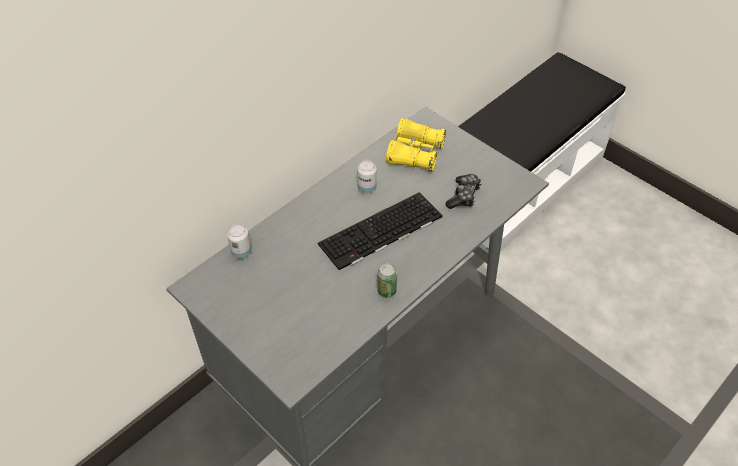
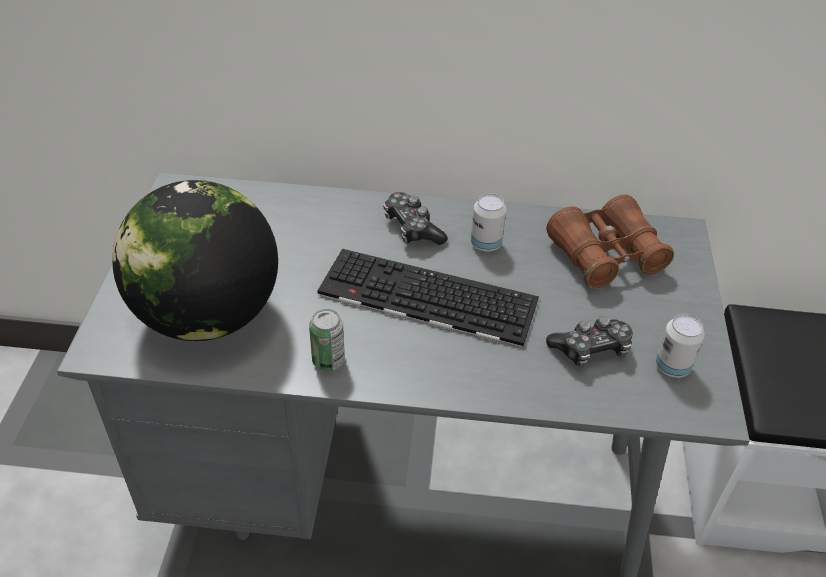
camera: 50 degrees right, 5 degrees down
can [227,224,251,259] -> can moved to [655,314,705,378]
yellow binoculars [386,118,446,172] -> brown binoculars [546,195,674,288]
none -> globe [112,180,278,341]
none -> game controller [383,192,448,245]

